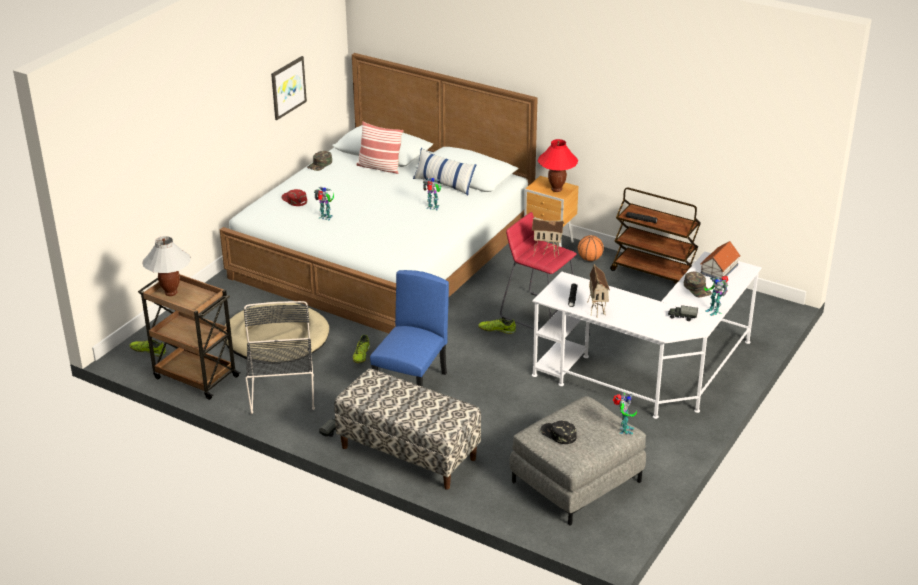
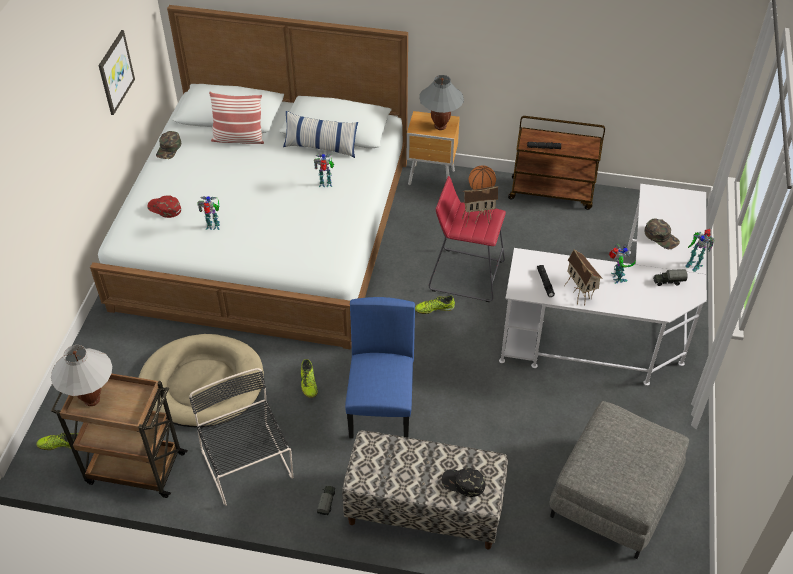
camera: 20 degrees left, 15 degrees up
red table lamp [538,139,578,192] -> grey table lamp [419,75,464,130]
black cap [540,421,577,444] -> black cap moved to [442,468,485,497]
toy robot [613,393,637,434] -> toy robot moved to [609,244,636,284]
toy house [700,241,740,280] -> none

